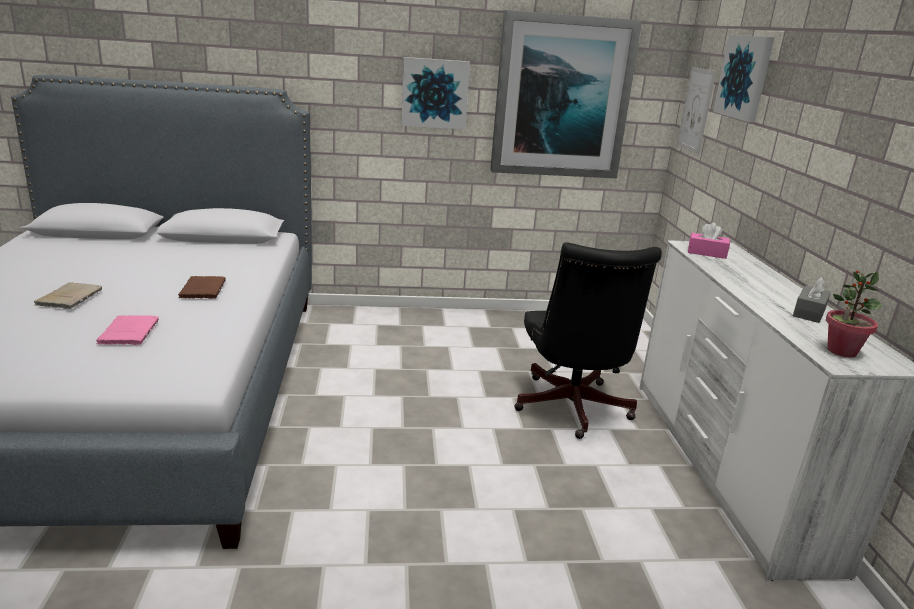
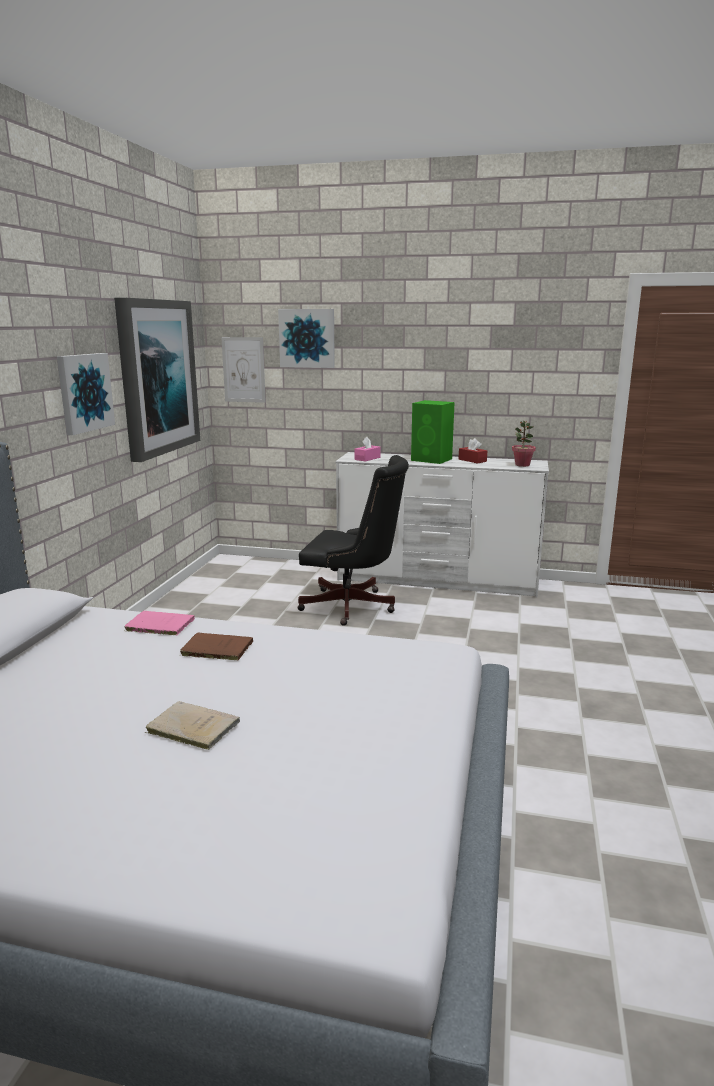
camera: 70 degrees left, 5 degrees down
pink book [96,315,159,345] -> pink book moved to [125,611,195,635]
grey tissue box [793,277,831,323] -> red tissue box [459,438,487,463]
none -> green speaker [411,400,455,464]

